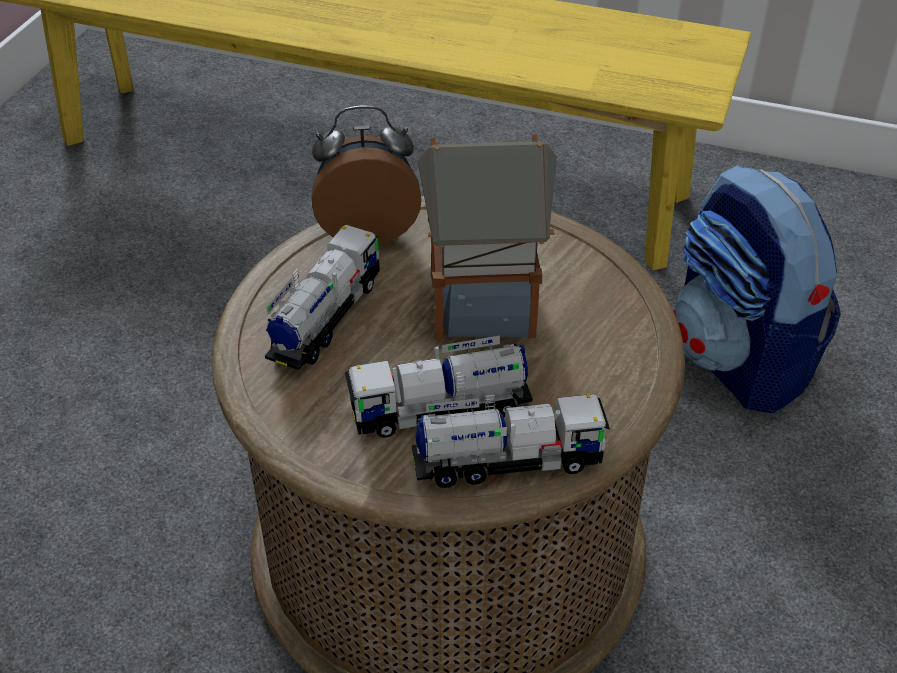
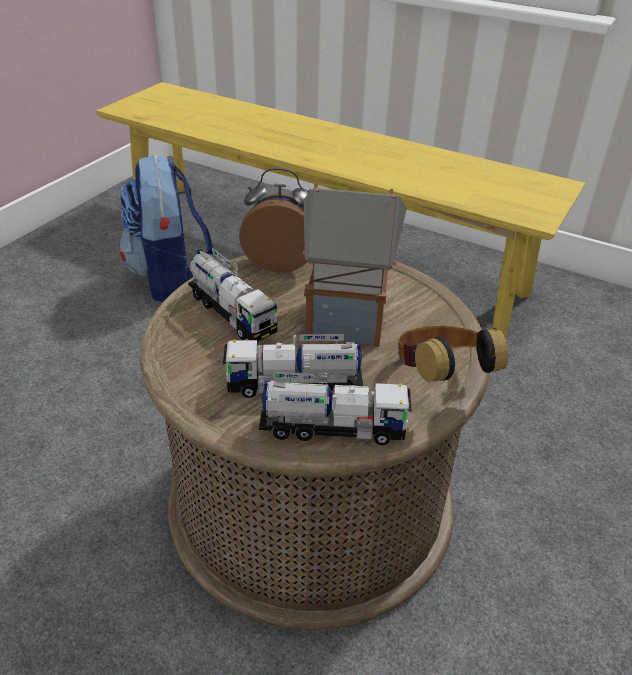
camera: 10 degrees right, 5 degrees down
toy truck [265,225,380,370] -> toy truck turned 105 degrees clockwise [188,248,277,341]
backpack [674,164,841,414] -> backpack moved to [119,154,213,303]
none -> headphones [398,325,508,382]

